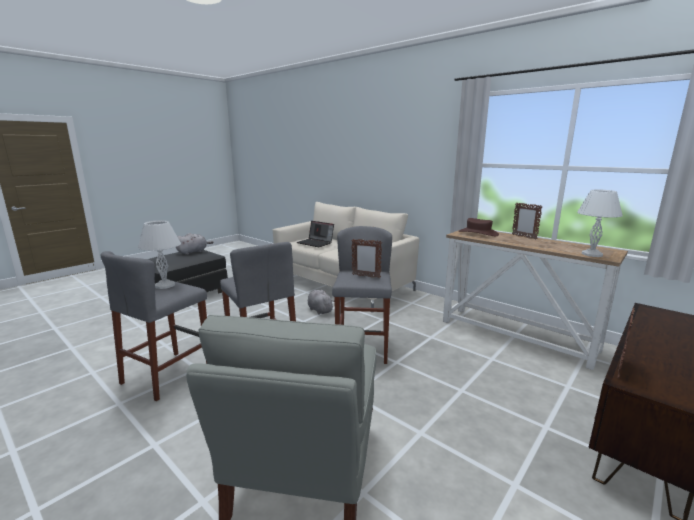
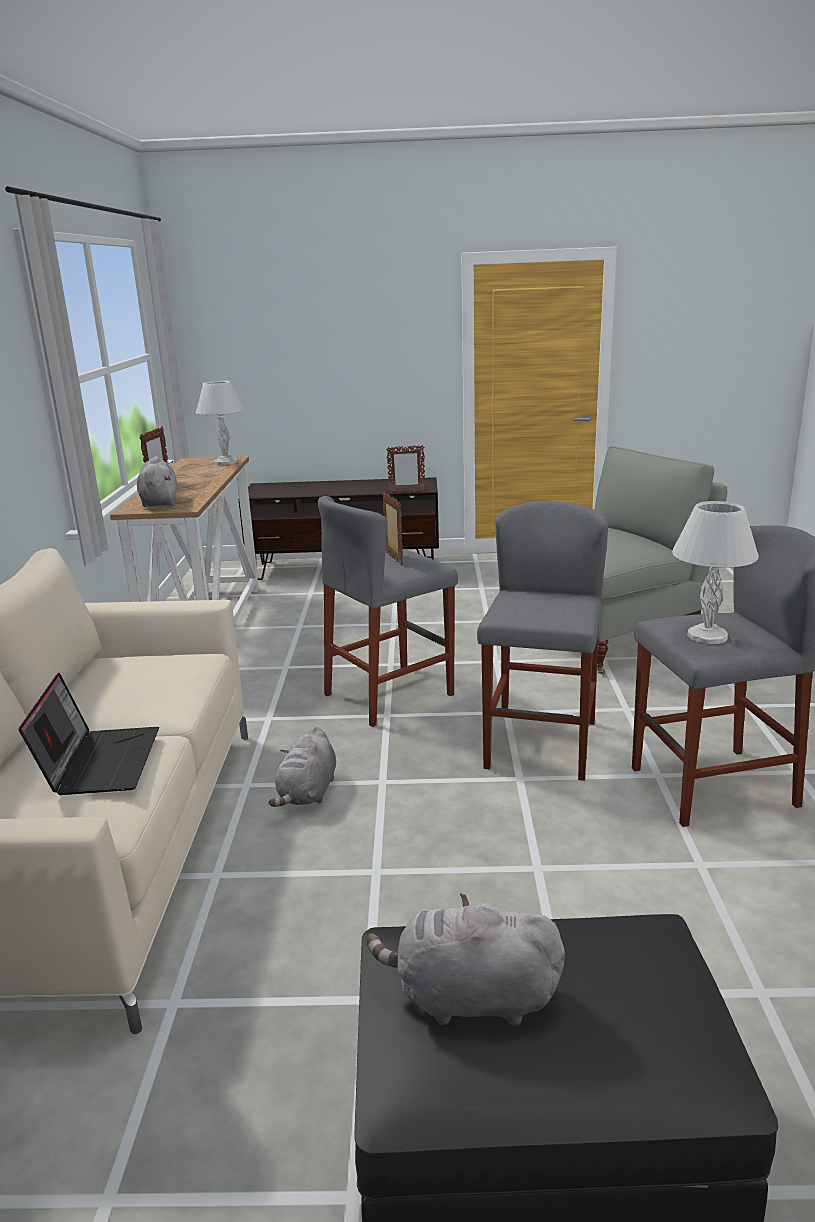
camera: 130 degrees left, 5 degrees up
brown hat [459,218,499,236] -> grey plush toy [137,456,177,507]

